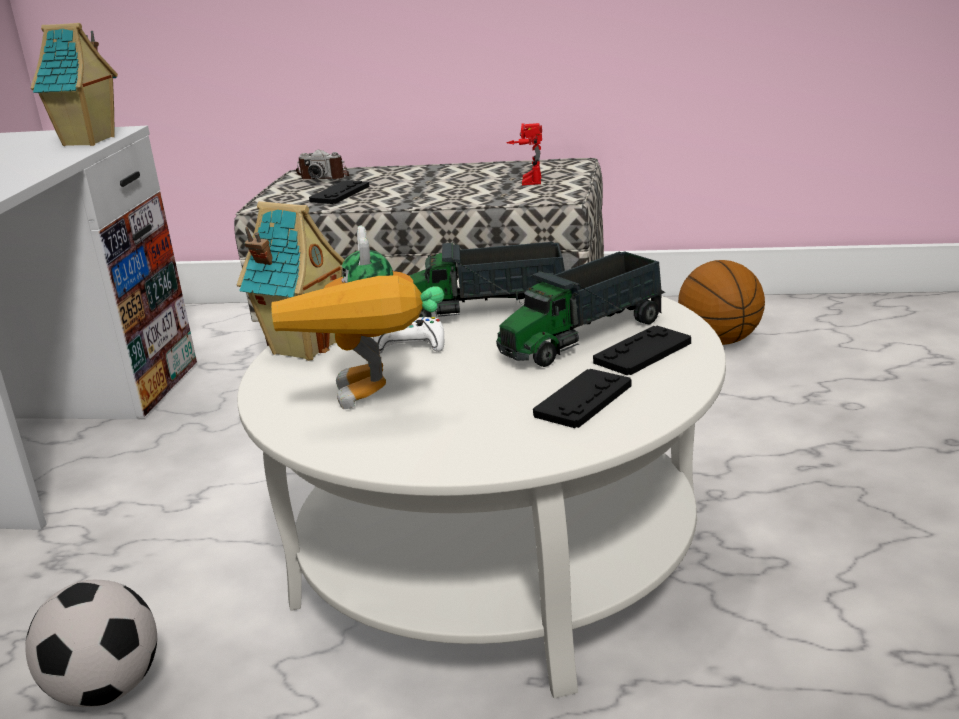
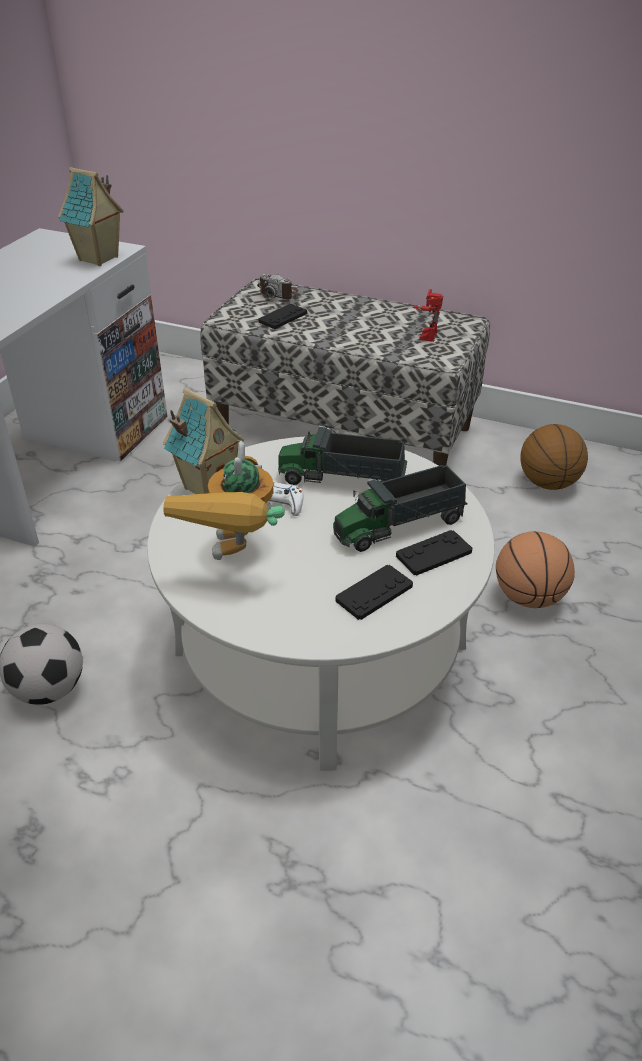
camera: 10 degrees right, 15 degrees up
none -> basketball [496,531,575,608]

